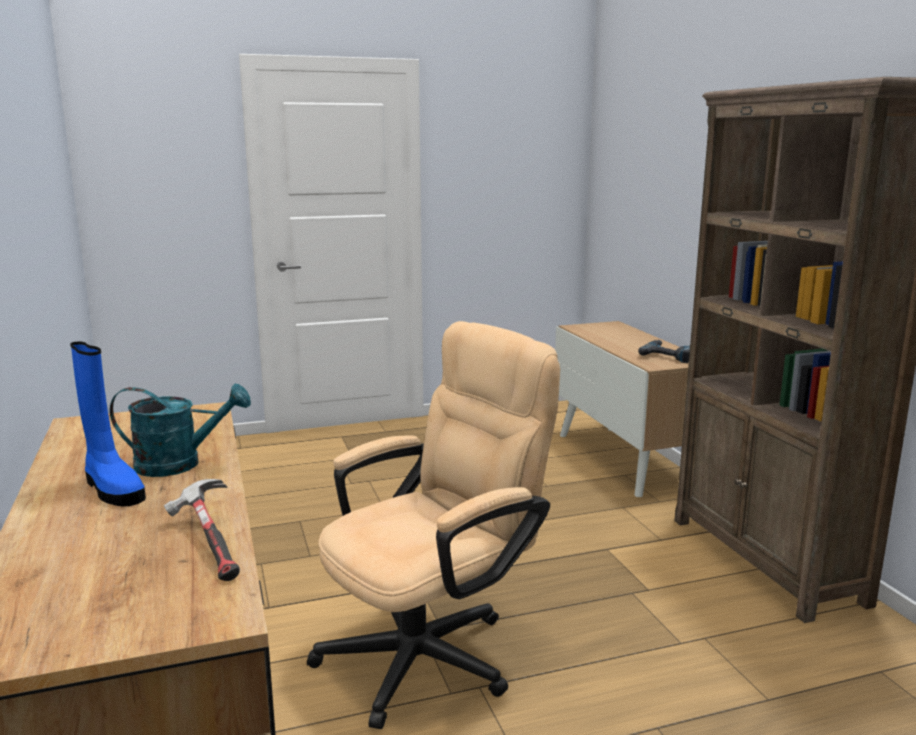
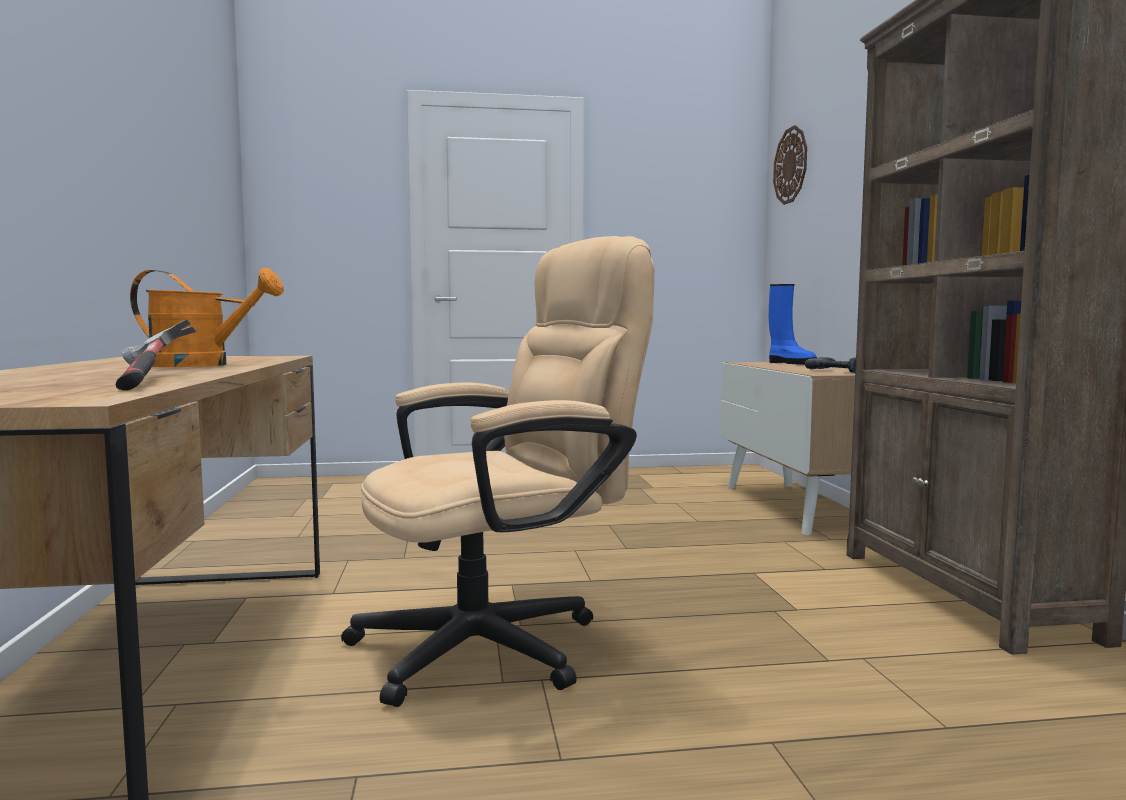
camera: 10 degrees right, 10 degrees down
blue boot [70,341,146,507] -> blue boot moved to [769,284,817,365]
turquoise watering can [110,384,251,477] -> orange watering can [130,268,284,367]
none -> wall clock [773,125,807,205]

